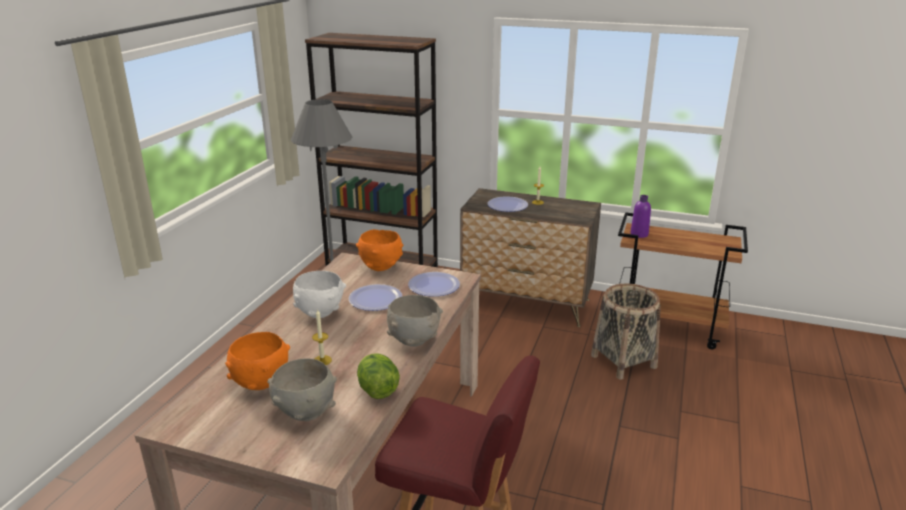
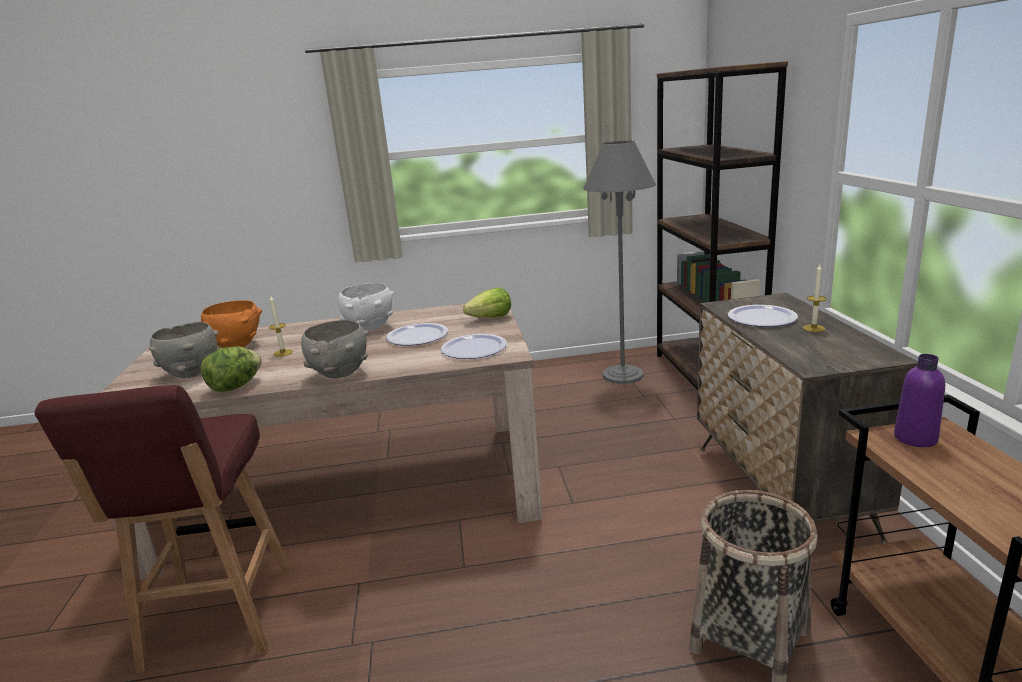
camera: 65 degrees right, 5 degrees down
orange bowl [356,229,403,271] -> lettuce [463,288,511,318]

